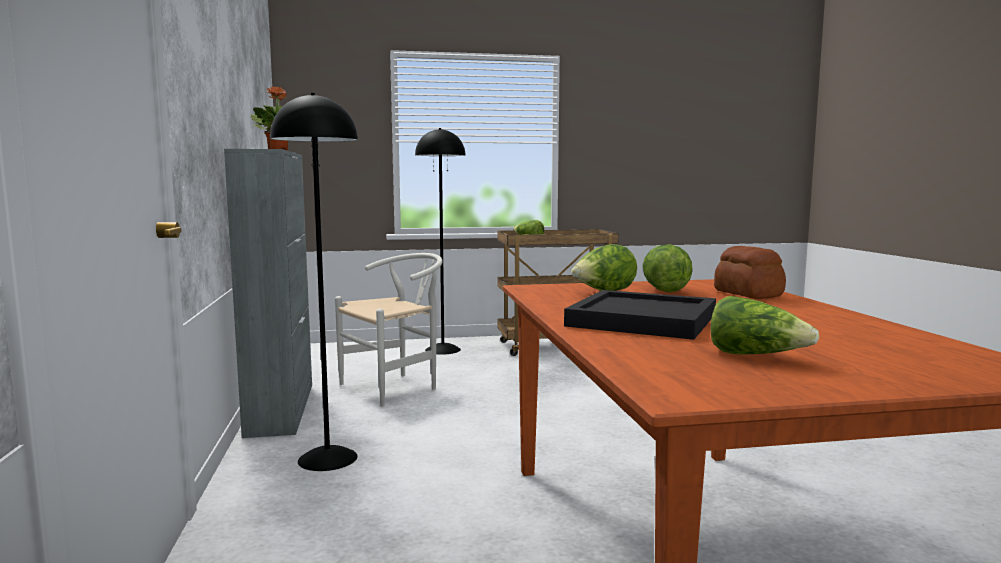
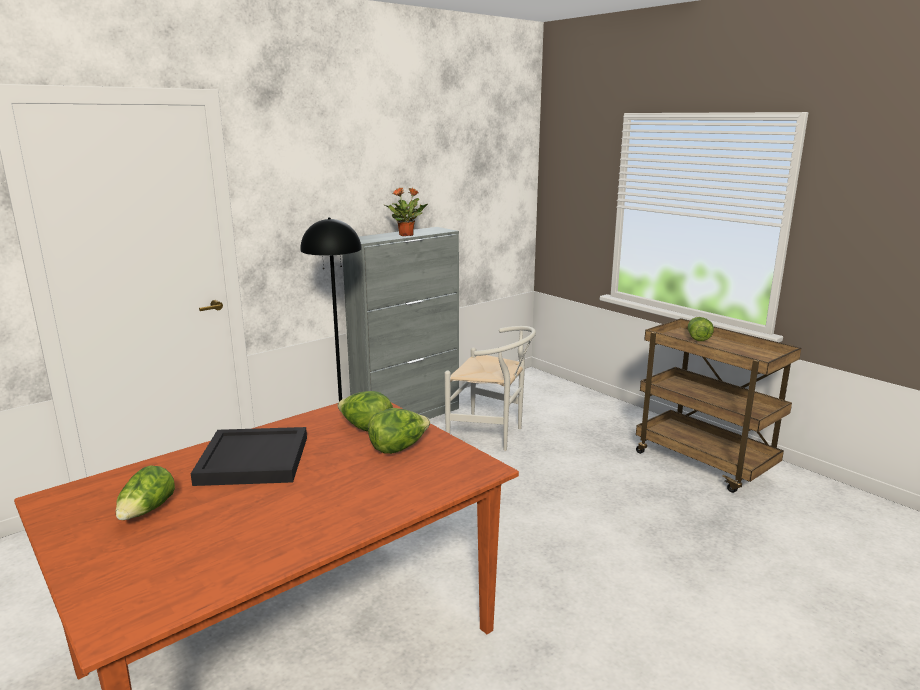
camera: 60 degrees right, 10 degrees up
black floor lamp [415,128,466,355] -> none
bread [714,246,786,299] -> none

